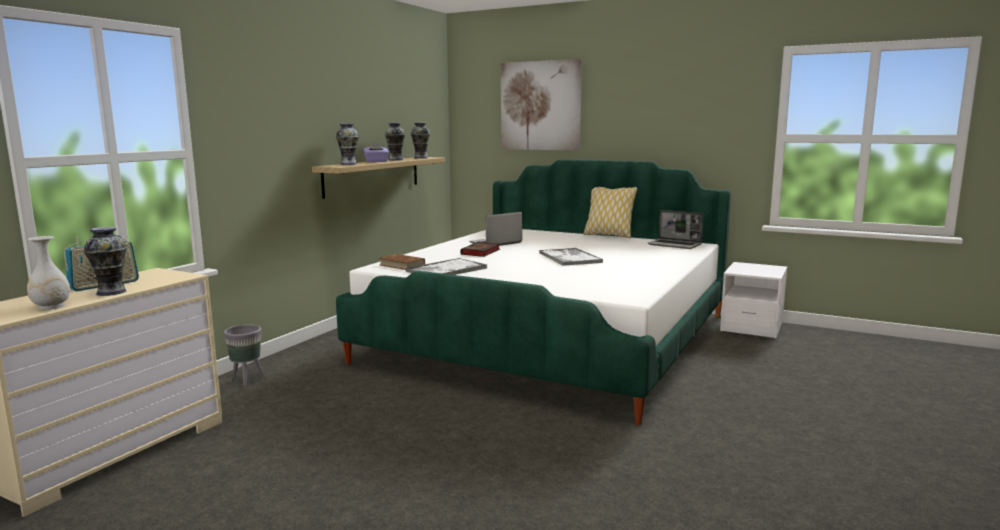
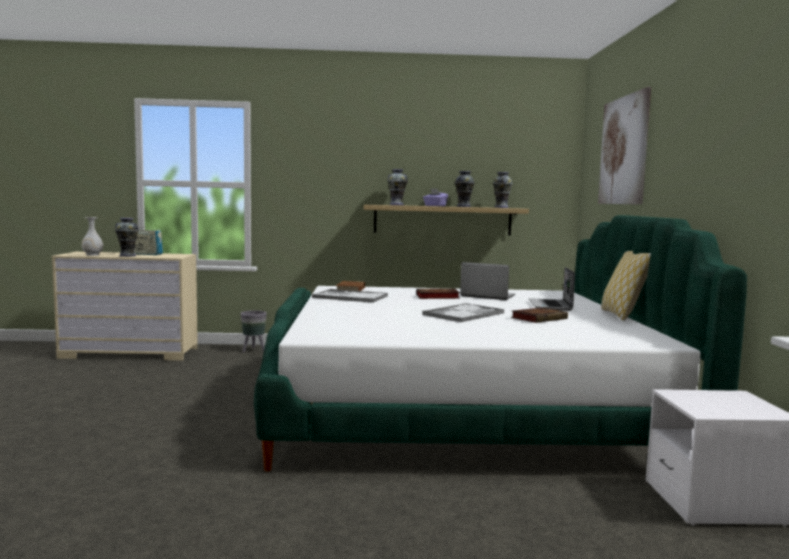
camera: 60 degrees right, 5 degrees down
laptop [648,210,704,249] -> laptop moved to [529,267,575,311]
none -> book [511,307,568,323]

